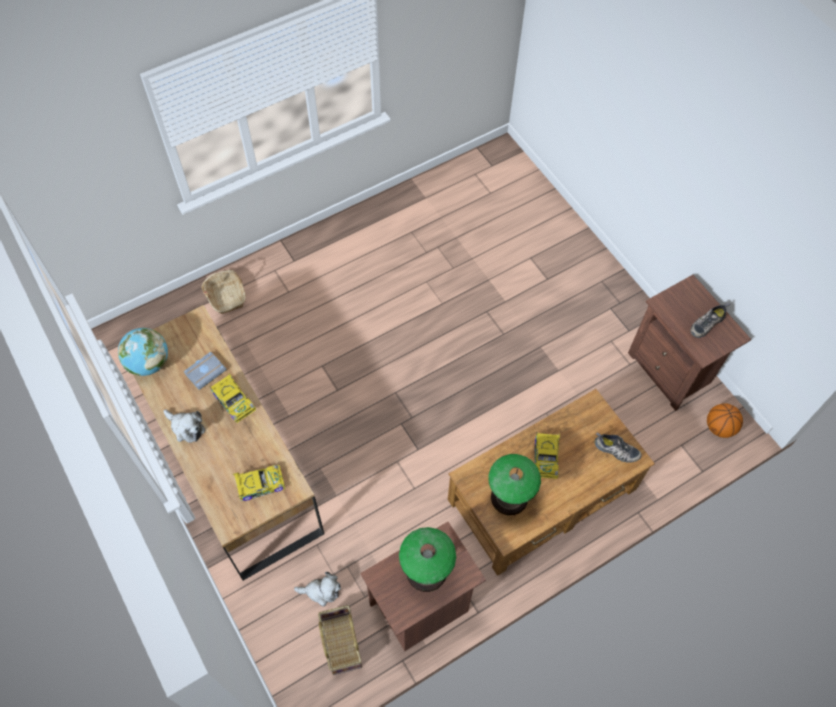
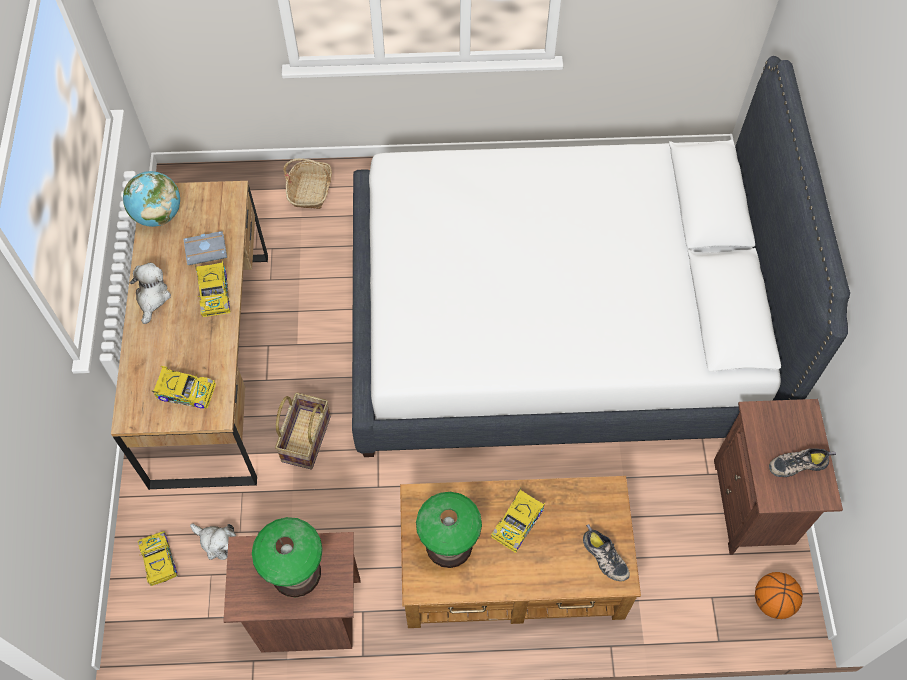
camera: 30 degrees right, 0 degrees up
plush toy [164,409,205,443] -> plush toy turned 150 degrees counterclockwise [130,263,171,324]
basket [318,605,362,675] -> basket moved to [275,393,331,469]
none -> toy car [138,531,178,586]
none -> white bed [352,56,850,457]

